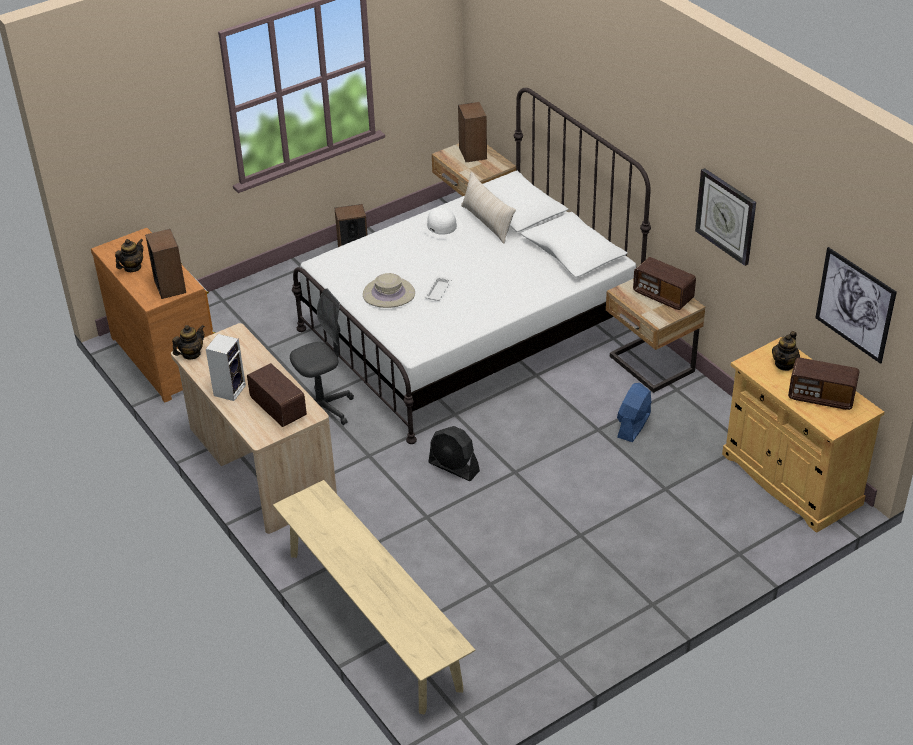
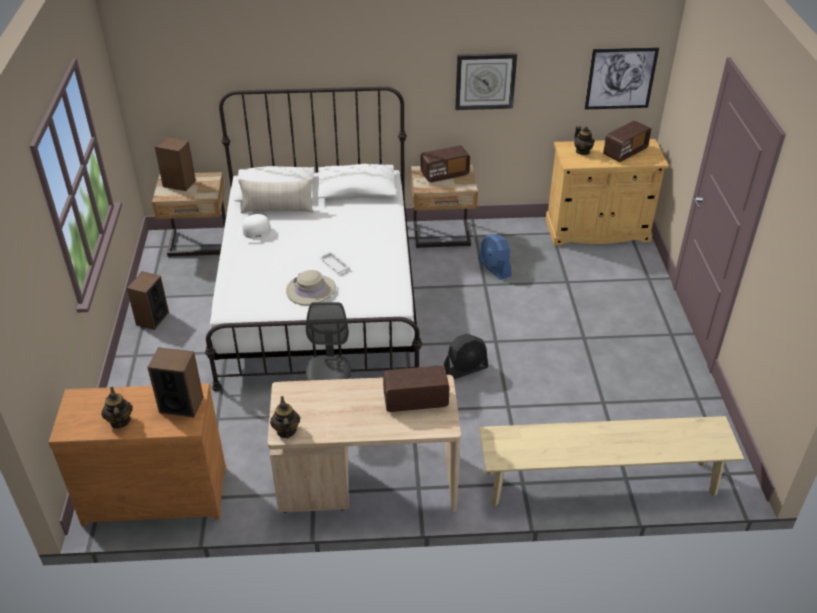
camera: 60 degrees left, 0 degrees up
speaker [206,334,246,401] -> none

